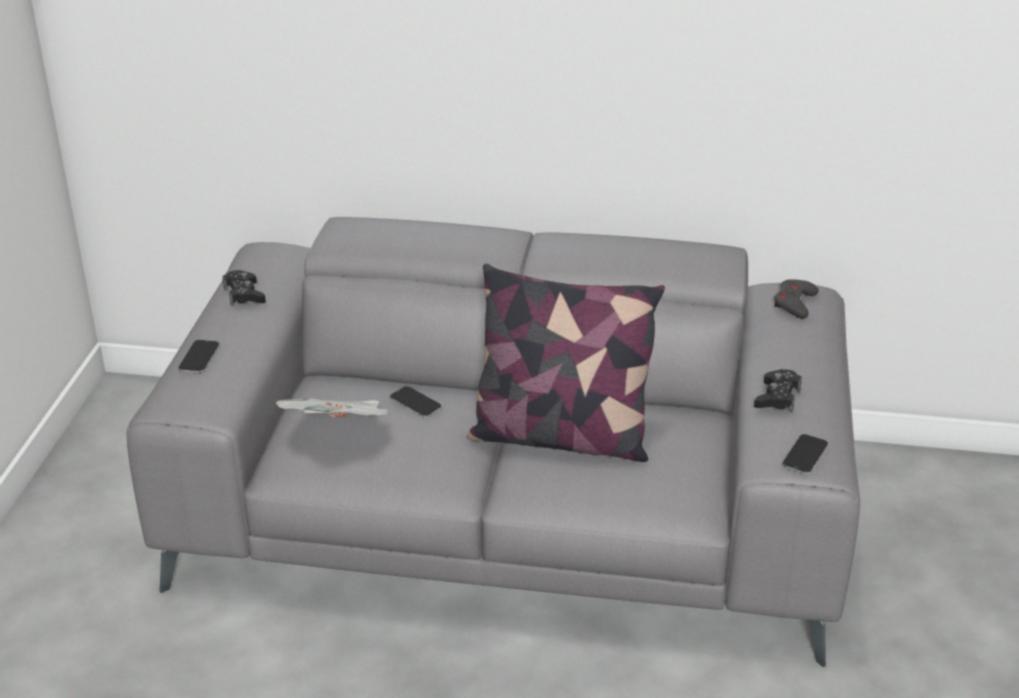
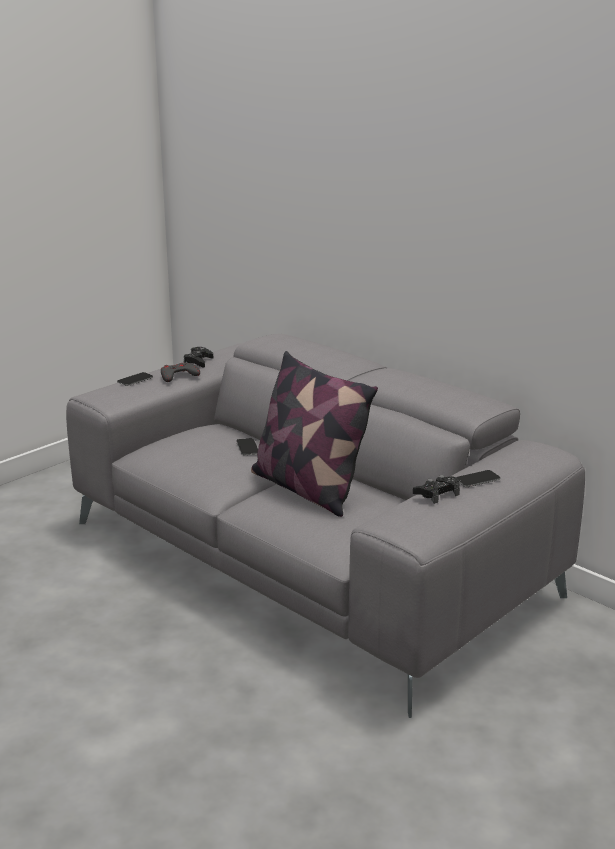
camera: 35 degrees right, 10 degrees down
newspaper [276,398,390,418] -> none
grey game controller [774,279,819,319] -> grey game controller moved to [161,362,200,382]
phone [782,434,828,474] -> phone moved to [456,470,500,487]

